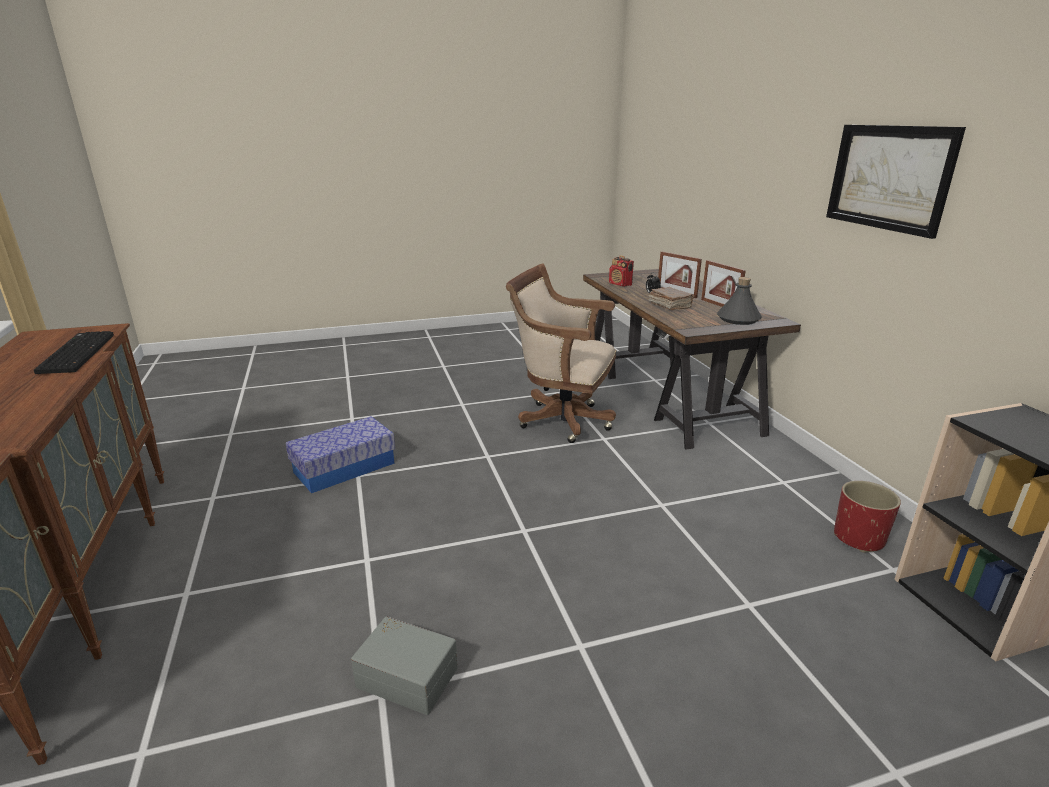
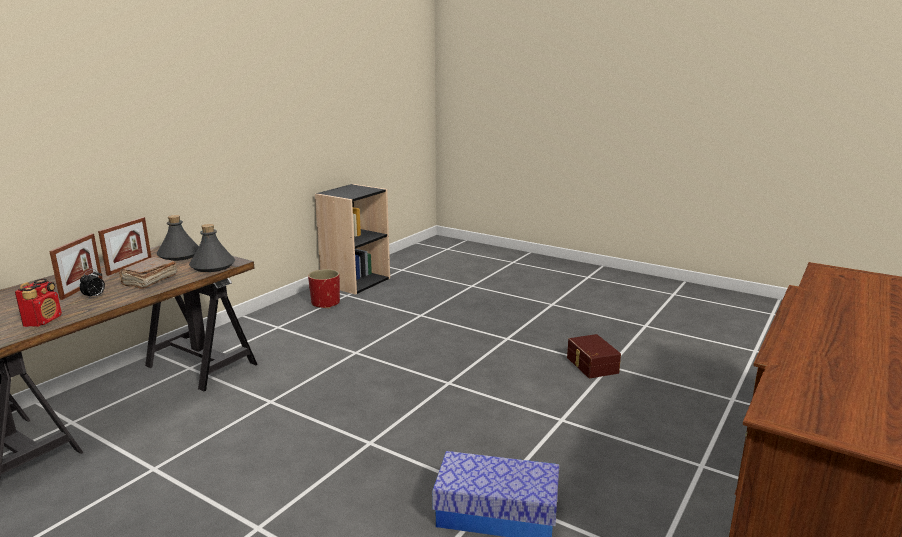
camera: 130 degrees left, 5 degrees down
keyboard [34,331,114,374] -> none
grey storage box [351,616,458,715] -> brown storage box [567,334,621,378]
office chair [506,263,617,443] -> none
picture [826,125,966,239] -> none
none -> grey bottle [189,224,235,272]

